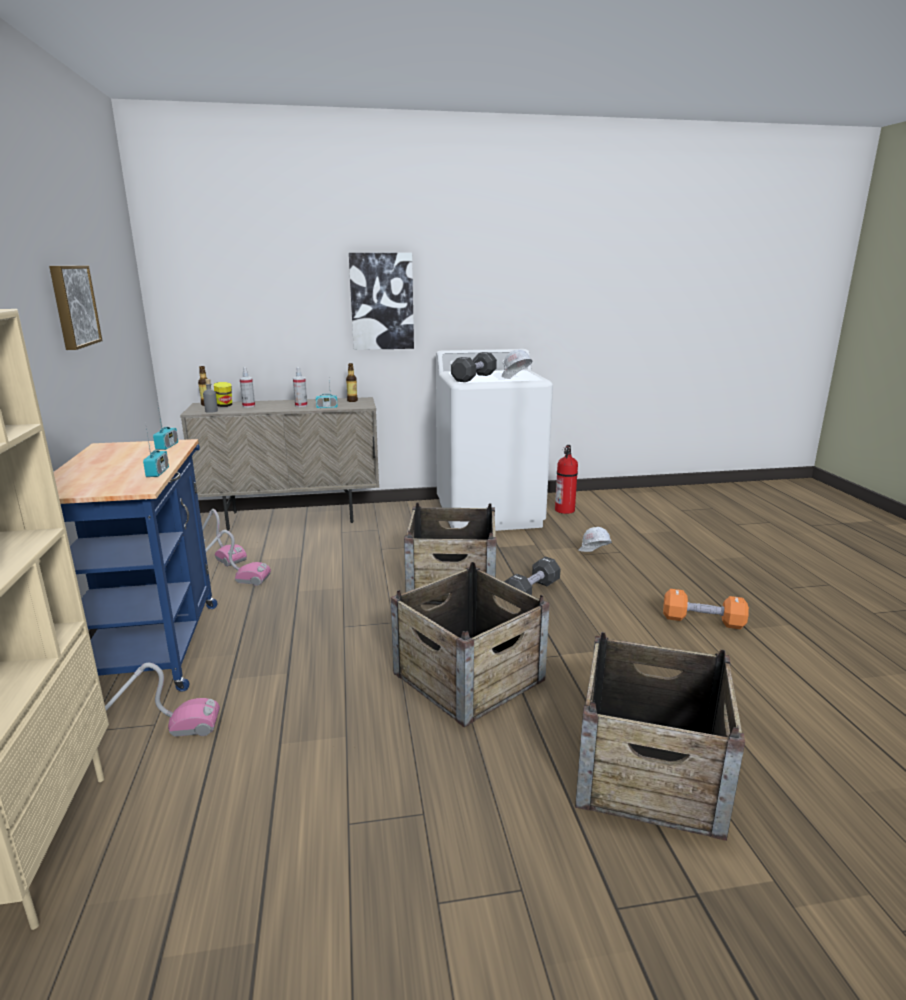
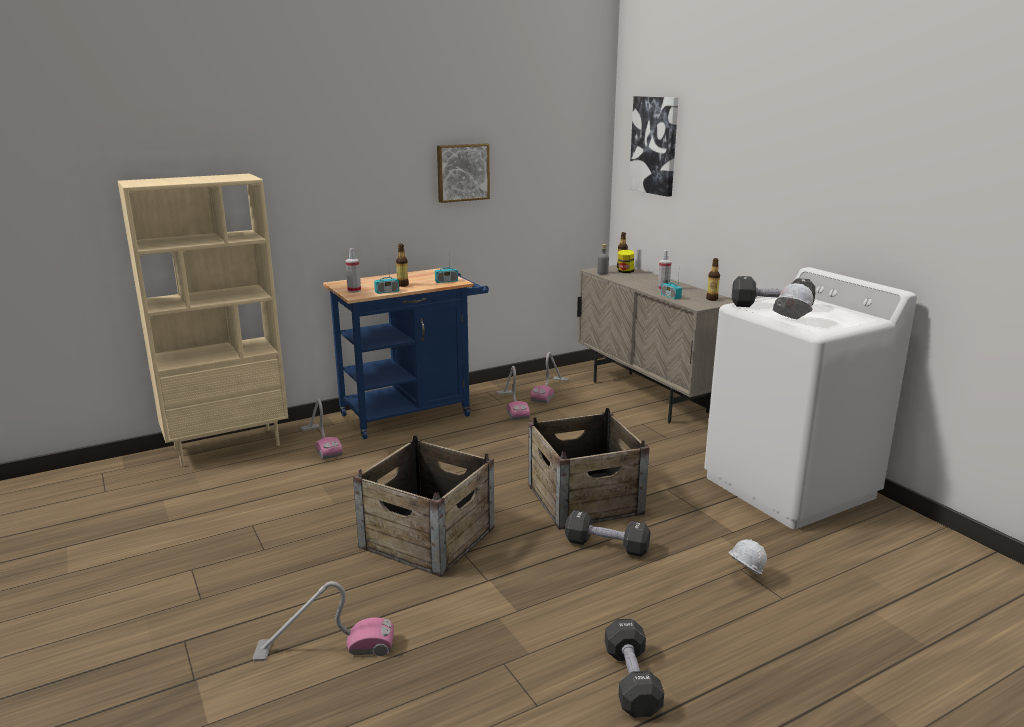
camera: 70 degrees right, 0 degrees up
spray bottle [239,367,255,408] -> spray bottle moved to [345,248,361,293]
picture [349,253,414,350] -> picture moved to [629,96,679,197]
fire extinguisher [555,445,578,514] -> none
crate [575,632,745,841] -> vacuum cleaner [253,581,394,661]
orange dumbbell [663,589,749,629] -> black dumbbell [605,618,664,718]
none -> bottle [396,244,409,287]

